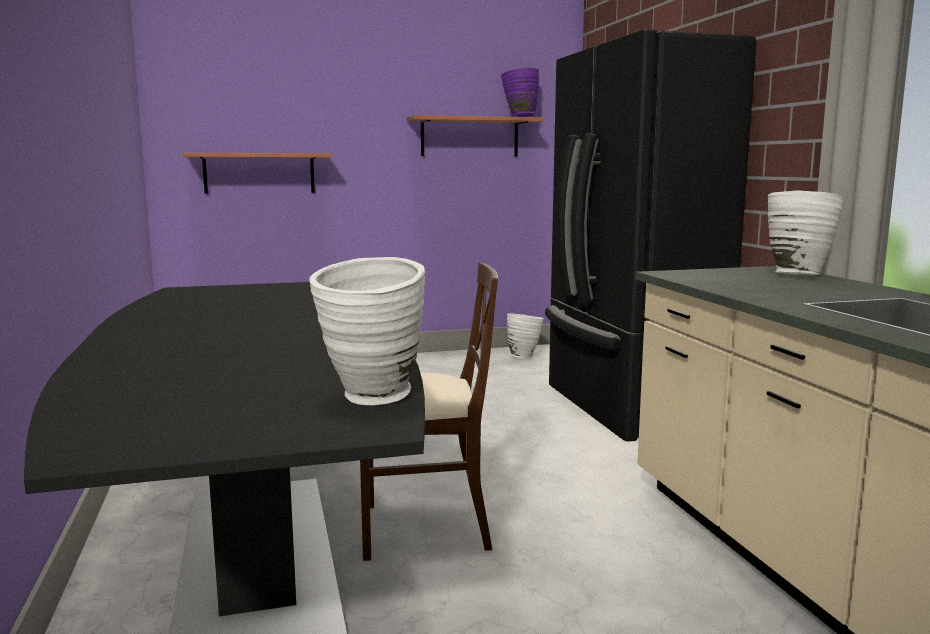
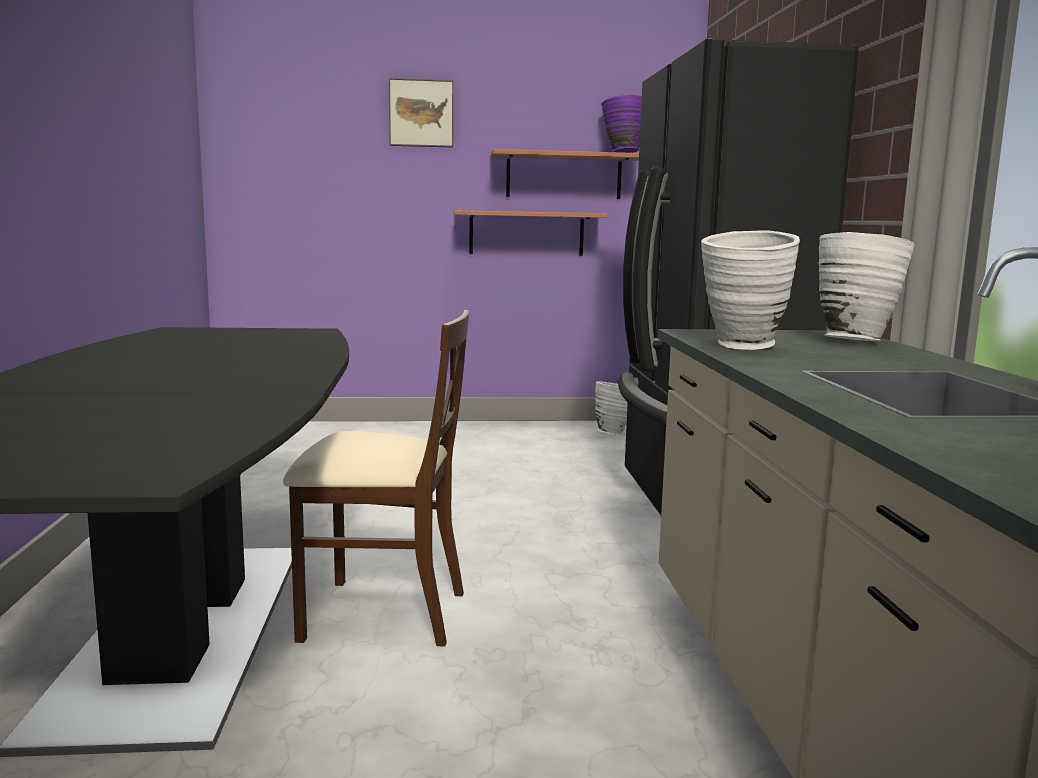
camera: 10 degrees right, 0 degrees up
shelf [182,153,332,194] -> shelf moved to [454,210,608,256]
white vase [309,257,425,405] -> white vase moved to [701,230,800,350]
none -> picture [389,78,454,148]

